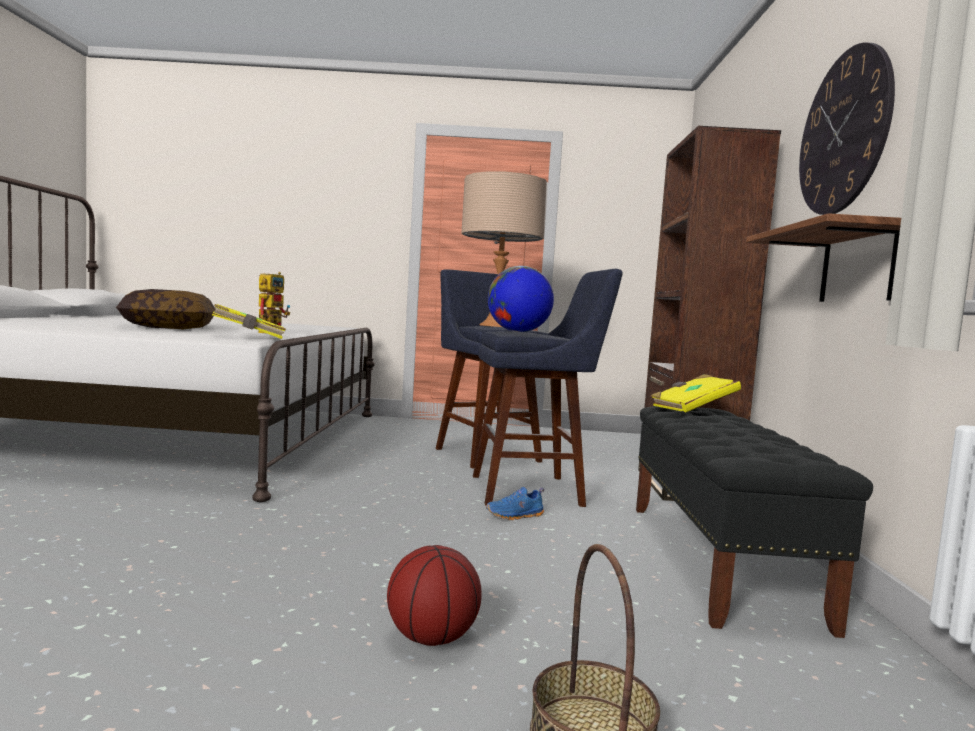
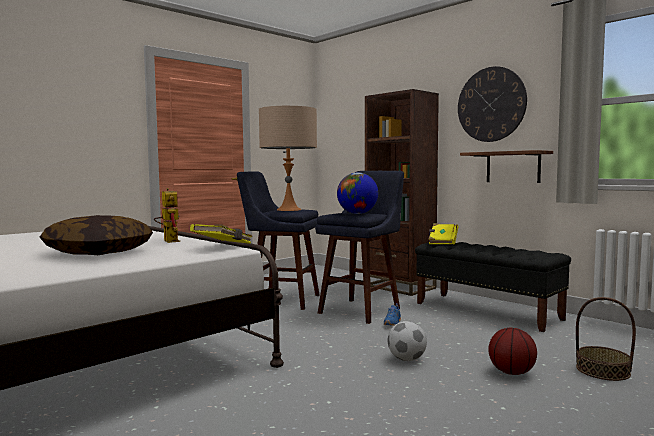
camera: 45 degrees left, 0 degrees up
none -> football [388,321,427,361]

